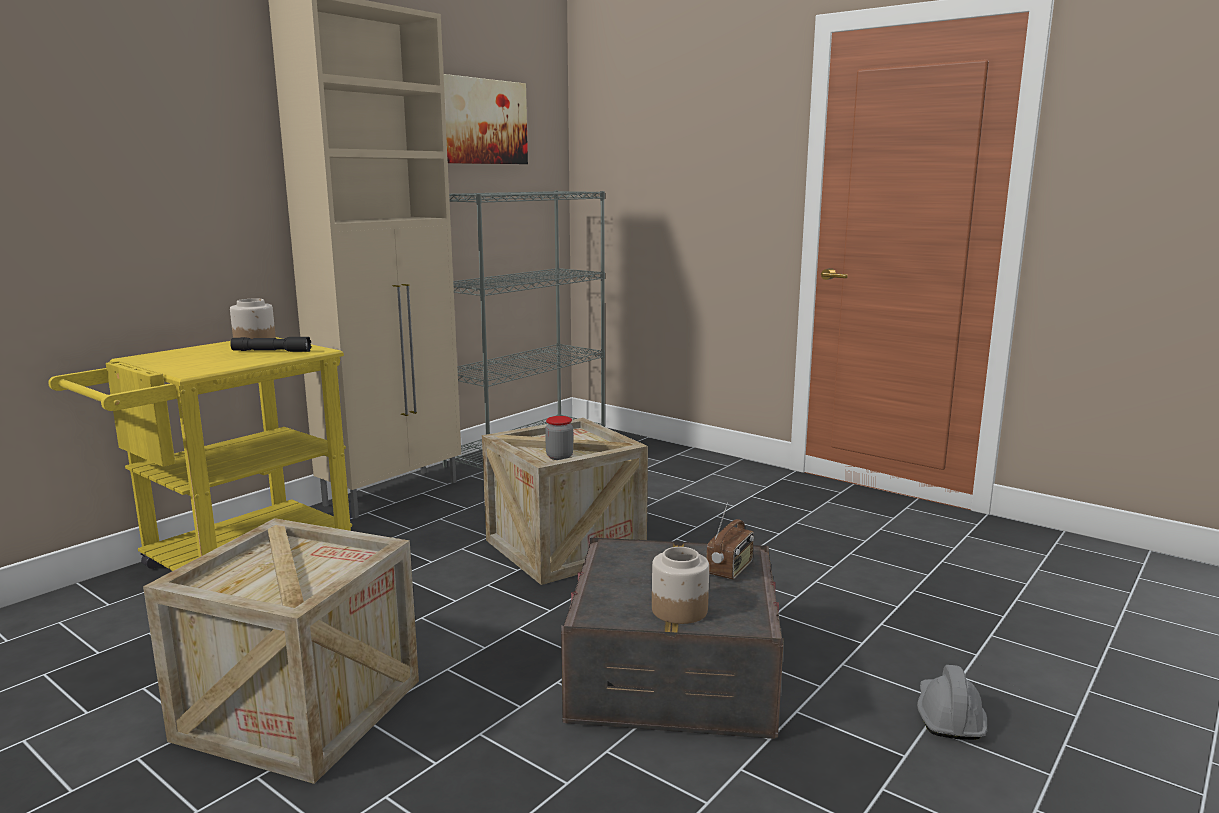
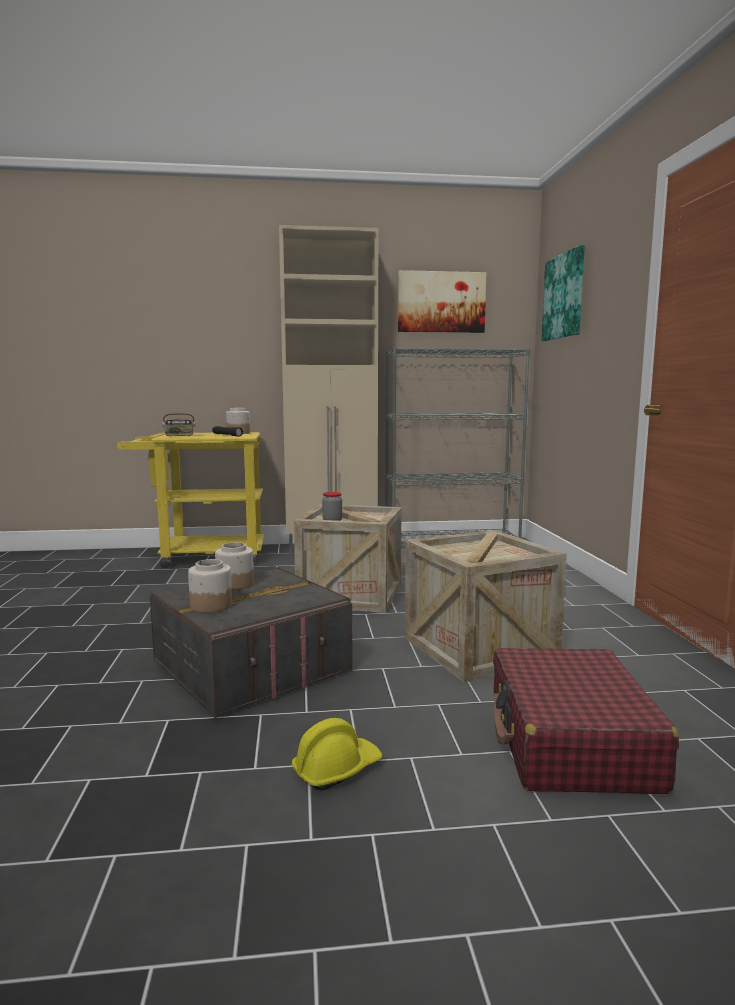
camera: 45 degrees right, 5 degrees down
crate [143,518,419,784] -> crate moved to [405,530,567,682]
radio [707,503,754,579] -> radio moved to [162,404,195,437]
grey hard hat [917,665,987,740] -> yellow hard hat [292,718,382,791]
none -> jar [215,542,254,590]
none -> red suitcase [493,648,679,794]
none -> picture [542,245,585,341]

